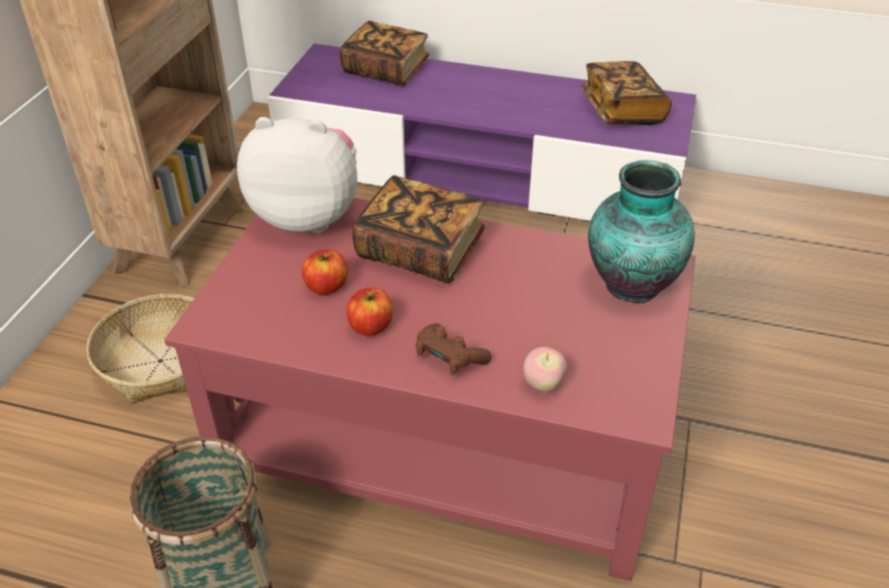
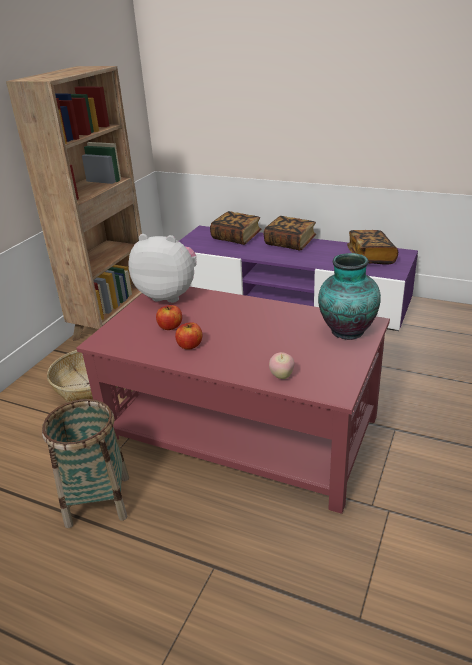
camera: 10 degrees right, 10 degrees down
book [352,175,485,283] -> book moved to [264,216,316,251]
brown game controller [416,323,491,376] -> none

